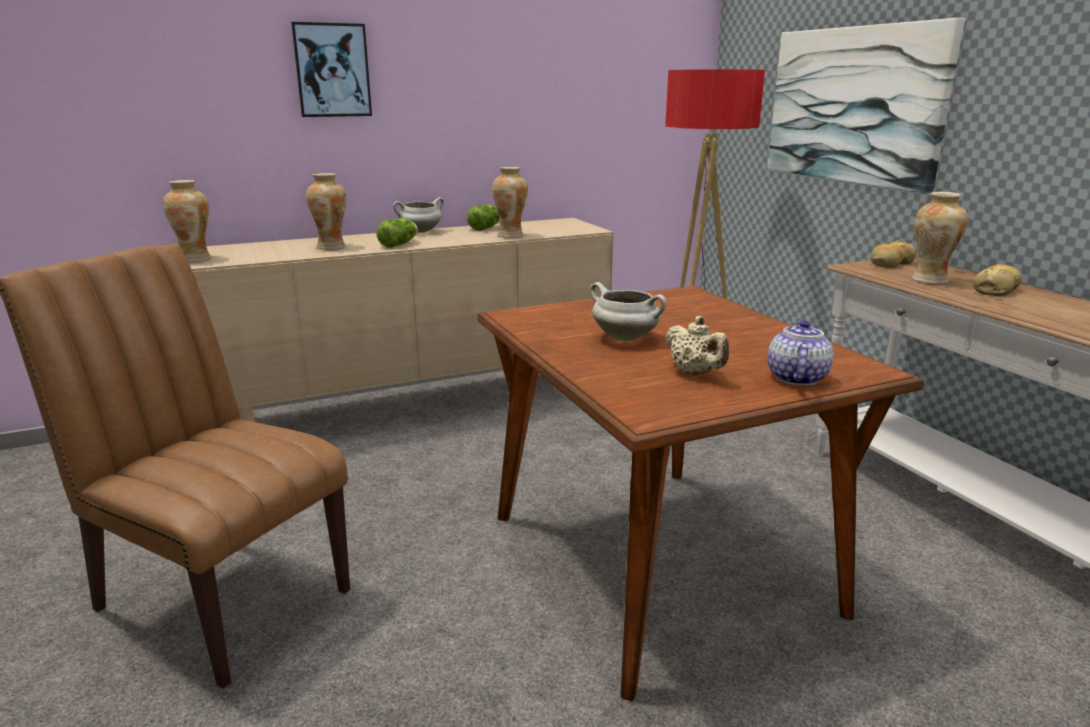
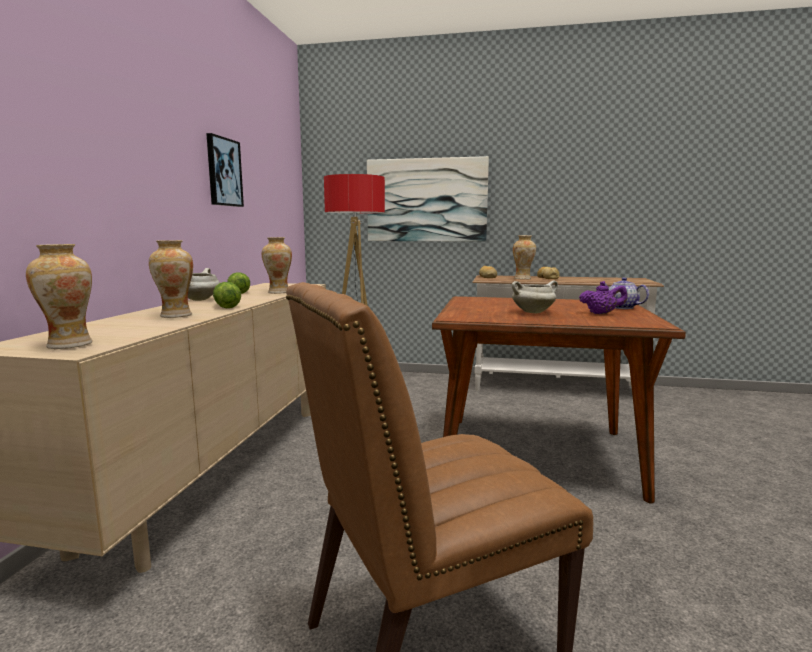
camera: 55 degrees left, 10 degrees down
picture [291,22,372,117] -> picture moved to [206,133,244,207]
beige teapot [665,316,729,375] -> purple teapot [579,281,628,314]

